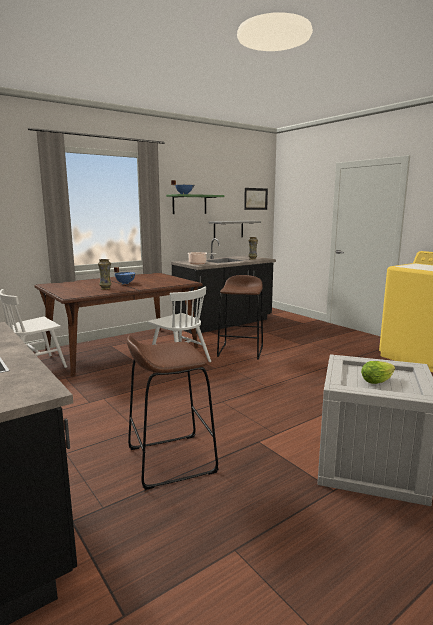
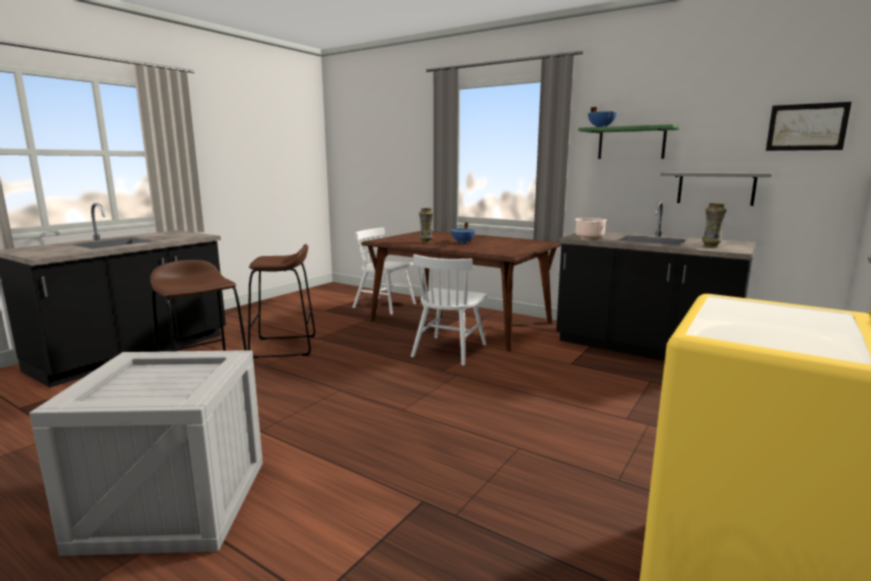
camera: 70 degrees right, 0 degrees up
brown stool [217,275,263,360] -> brown stool moved to [248,244,315,358]
lettuce [361,361,395,384] -> none

